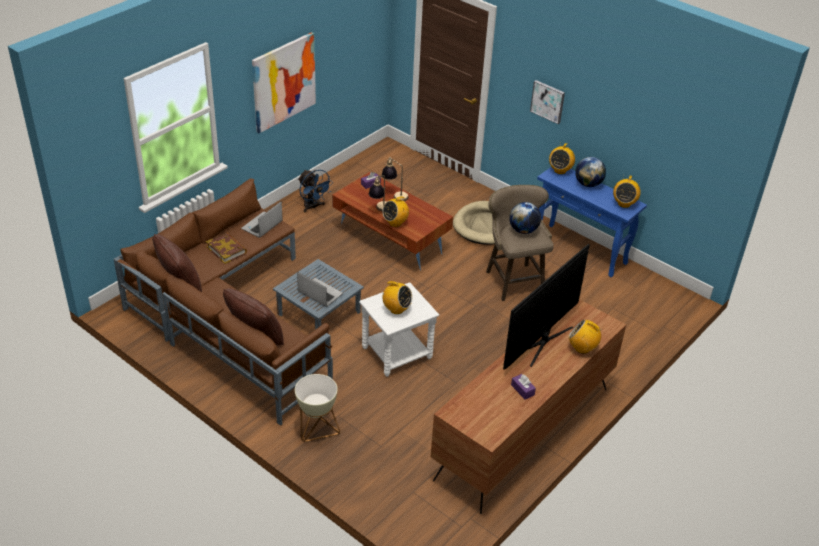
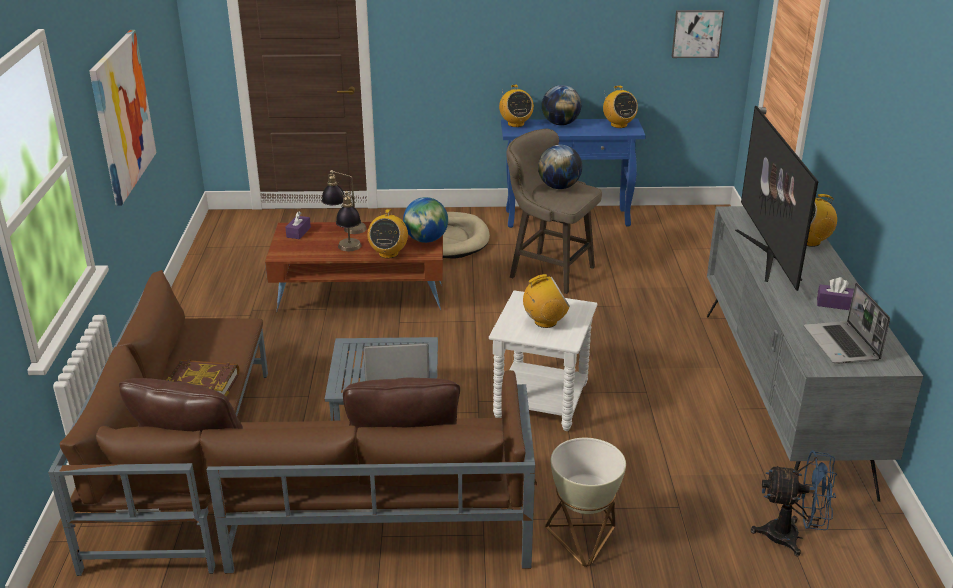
camera: 40 degrees left, 10 degrees down
laptop [241,202,283,238] -> laptop moved to [804,283,890,364]
blue fan [298,170,333,212] -> blue fan moved to [751,450,837,557]
brown tv stand [431,299,626,514] -> grey tv stand [707,206,923,502]
picture [530,80,565,124] -> picture moved to [672,10,724,58]
none -> globe [403,197,448,243]

